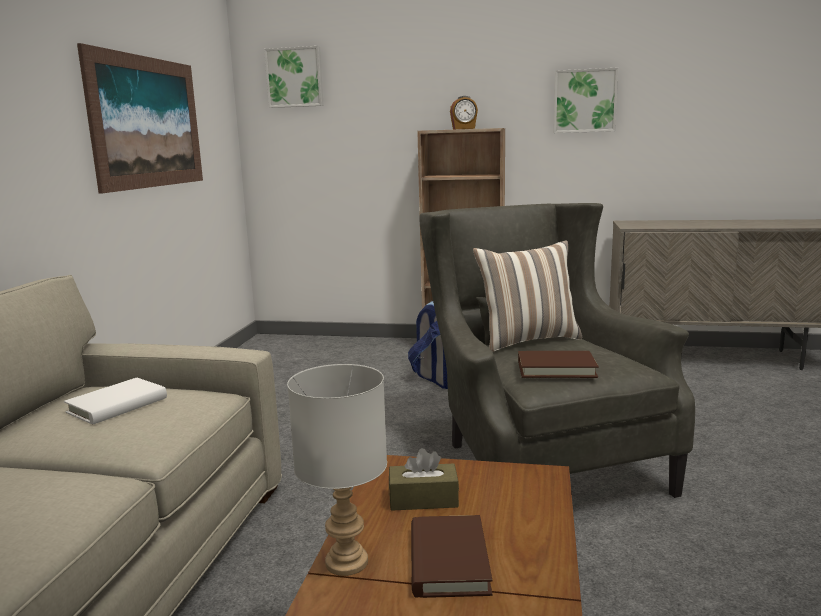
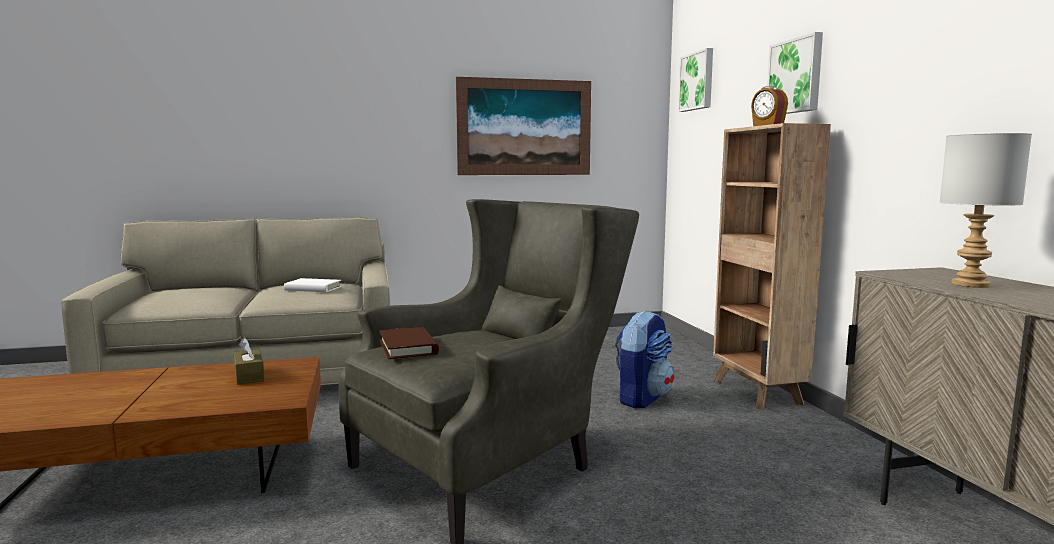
camera: 65 degrees right, 5 degrees down
grey table lamp [287,364,387,576] -> grey table lamp moved to [939,133,1032,288]
brown book [411,515,492,598] -> none
pillow [473,240,582,352] -> none
picture [554,68,618,133] -> picture moved to [767,32,823,114]

